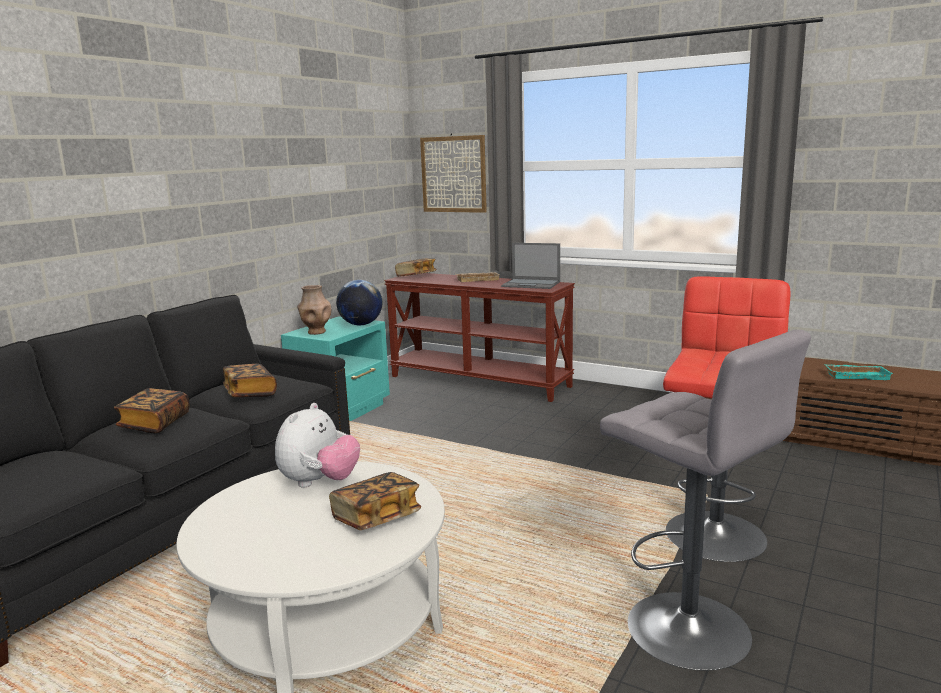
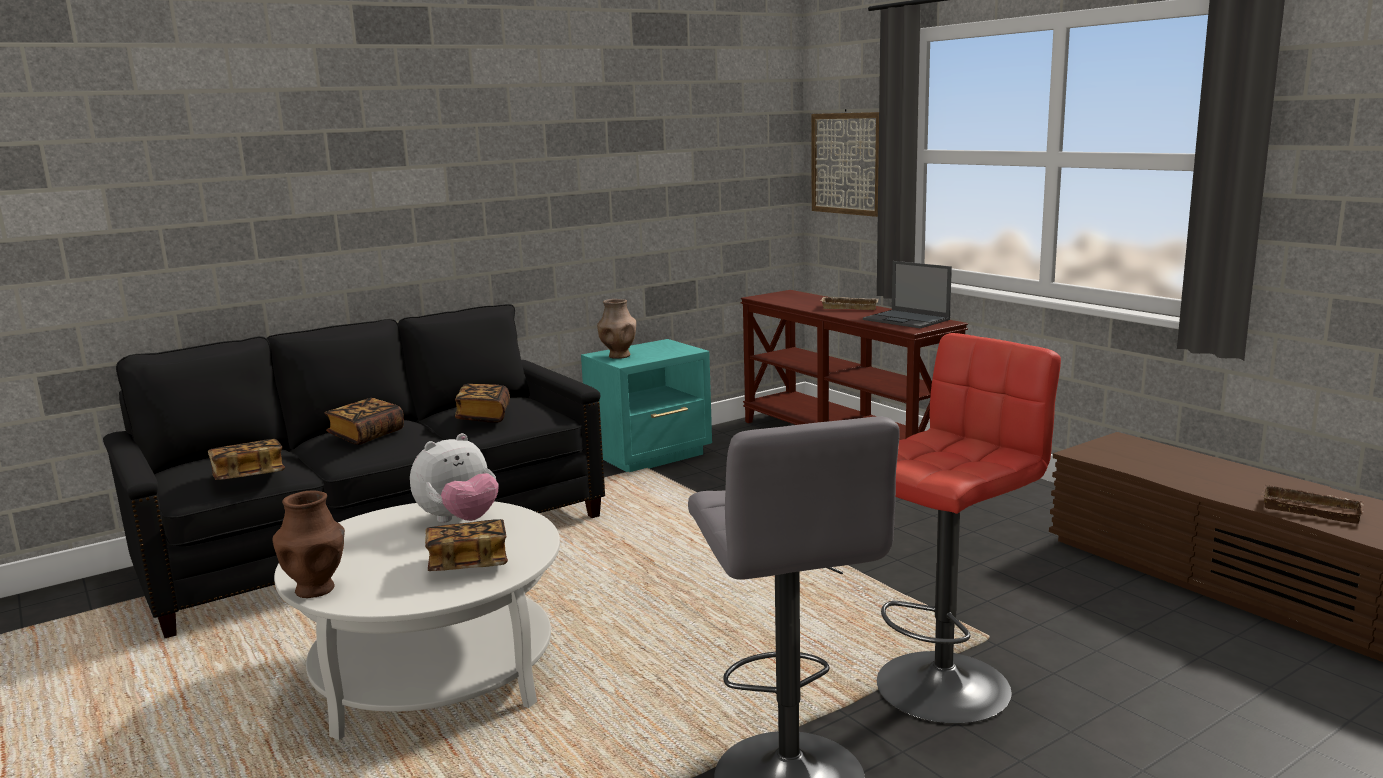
camera: 25 degrees right, 0 degrees up
globe [336,280,382,325] -> none
book [395,258,437,277] -> book moved to [208,439,285,480]
turquoise tray [824,364,893,380] -> brown tray [1261,484,1364,524]
none -> brown vase [273,490,345,598]

